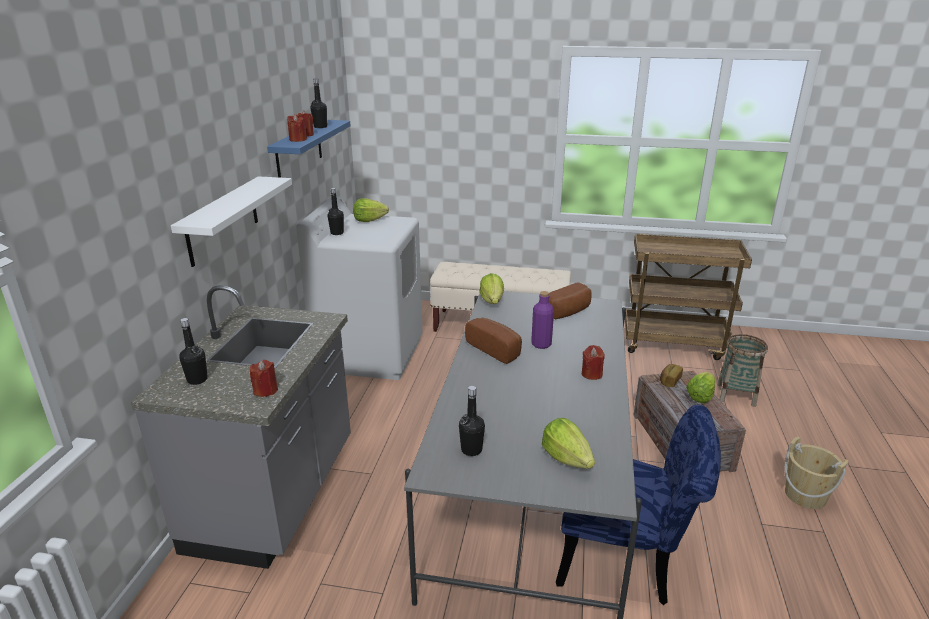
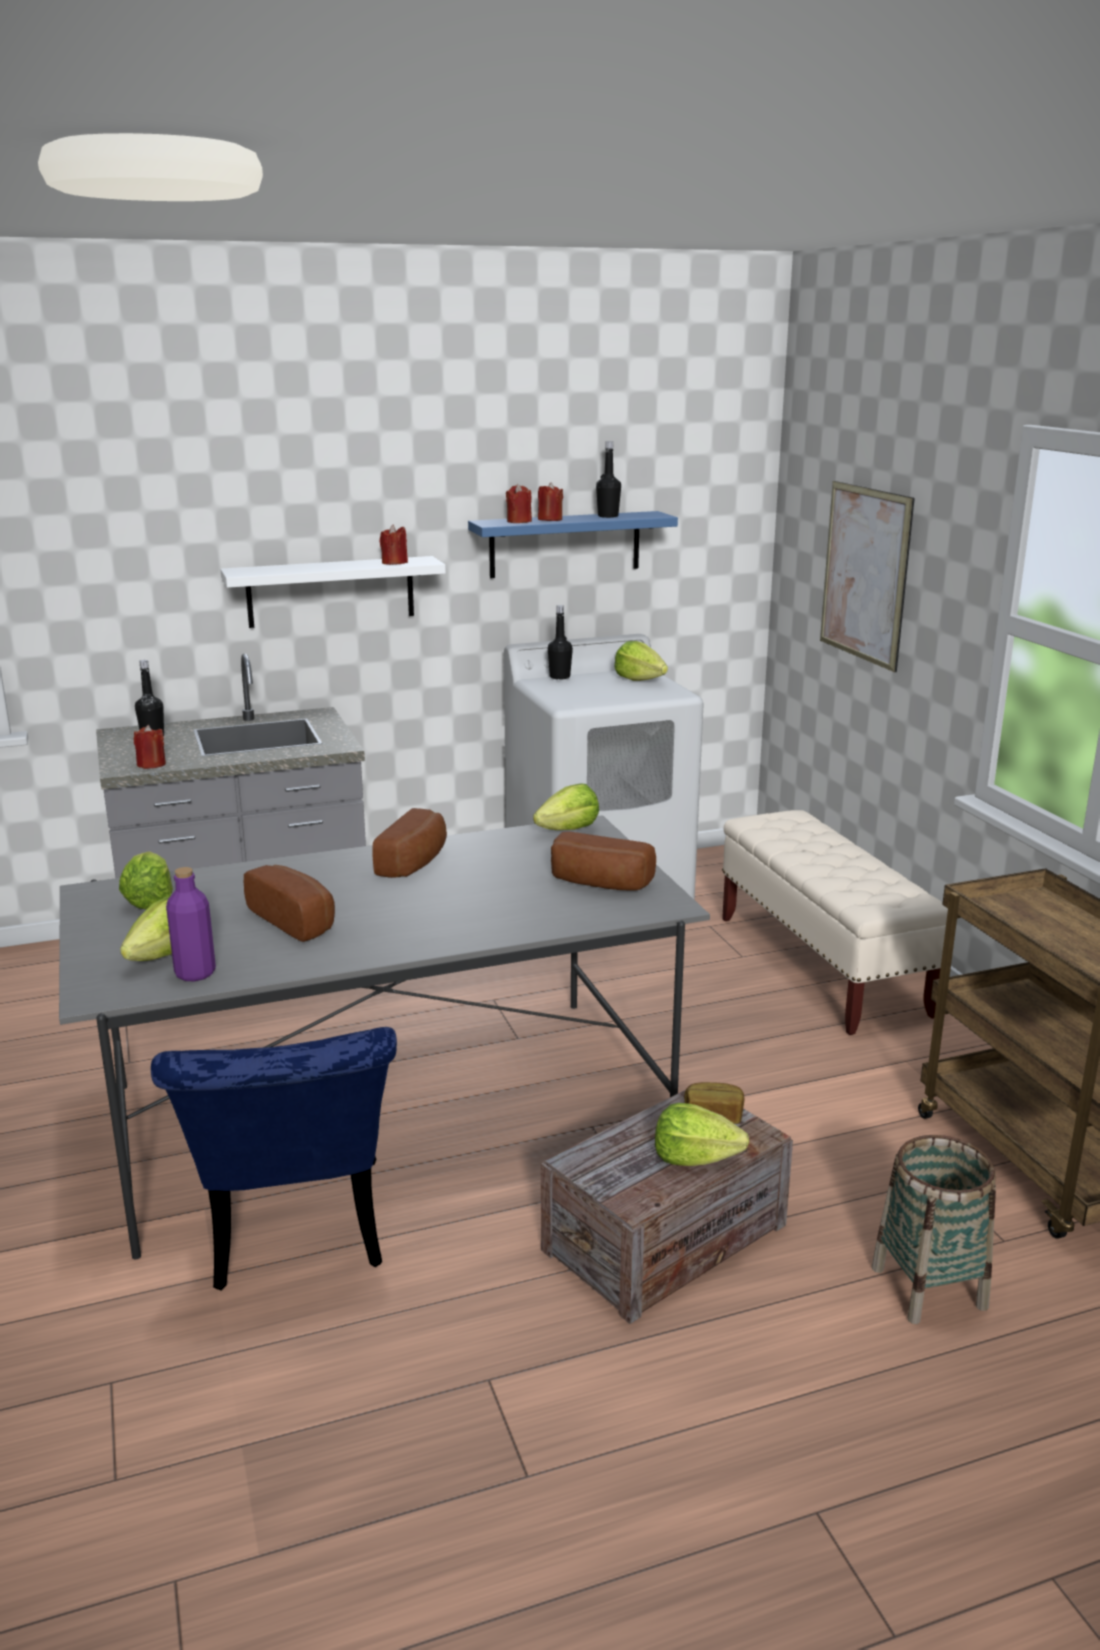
camera: 60 degrees right, 5 degrees down
black bottle [459,386,485,456] -> lettuce [119,851,173,909]
purple bottle [531,291,554,349] -> purple bottle moved to [166,867,216,981]
red candle [582,345,605,380] -> red candle moved to [380,525,408,565]
beige bucket [784,437,849,509] -> none
none -> bread [244,865,335,942]
none -> picture [820,481,915,672]

